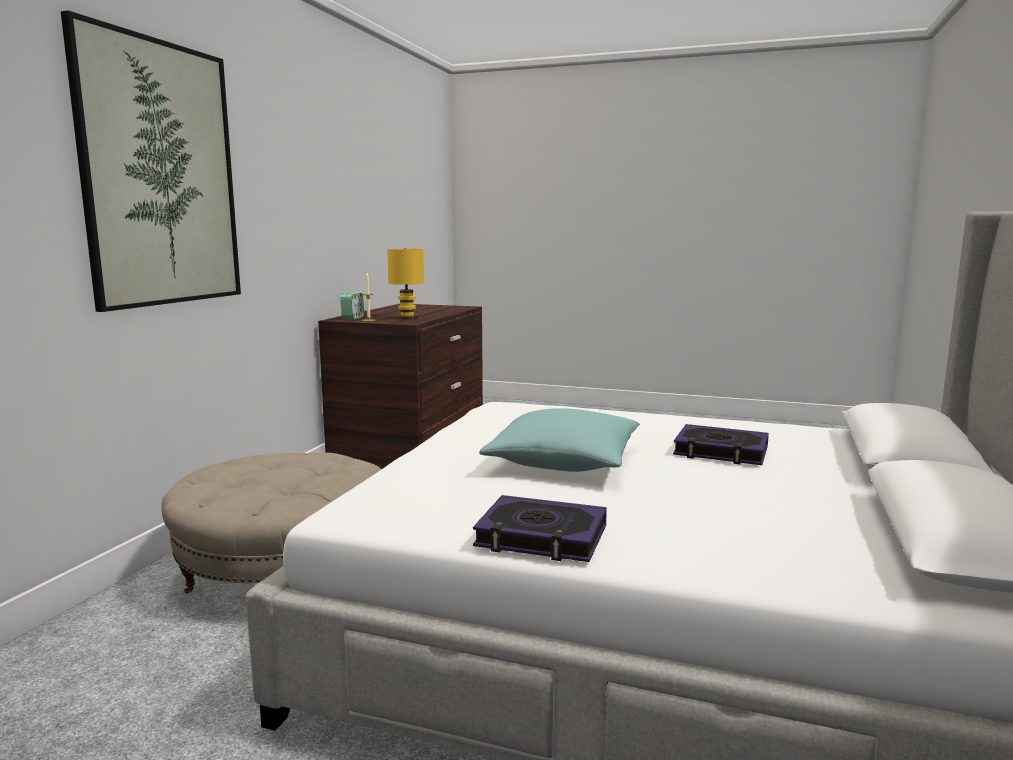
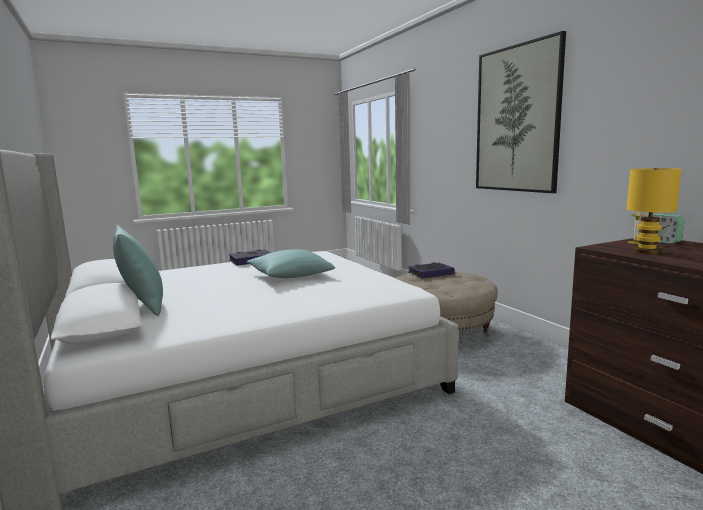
camera: 135 degrees right, 0 degrees up
book [673,424,769,465] -> book moved to [408,262,454,279]
none -> turquoise pillow [113,225,163,316]

